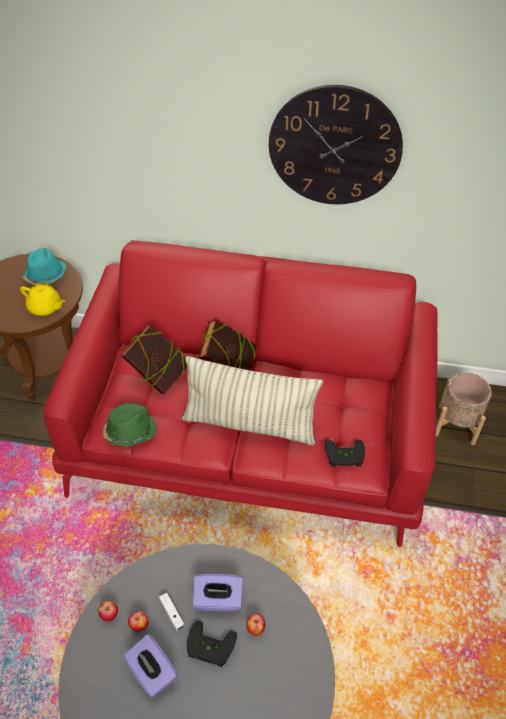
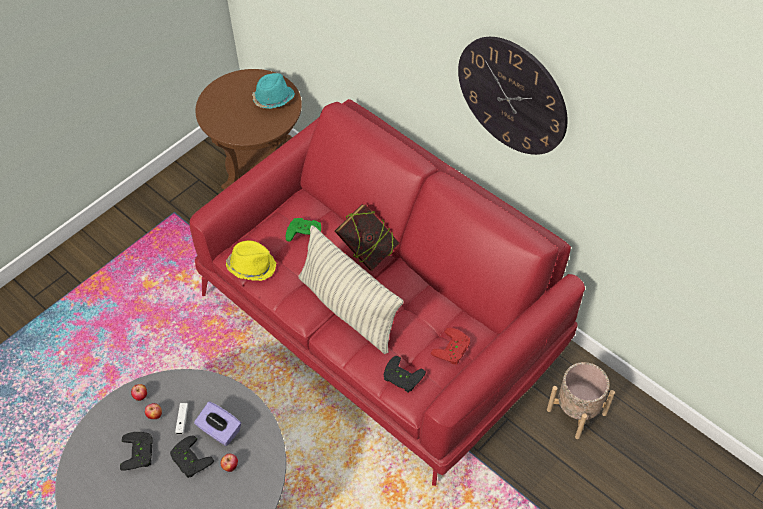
camera: 35 degrees right, 5 degrees up
yellow teapot [20,284,65,316] -> none
green hat [103,403,157,447] -> yellow hat [226,241,277,281]
book [121,324,187,394] -> green game controller [286,218,321,242]
purple tissue box [124,634,178,697] -> black game controller [120,432,153,471]
none -> red game controller [431,328,470,365]

